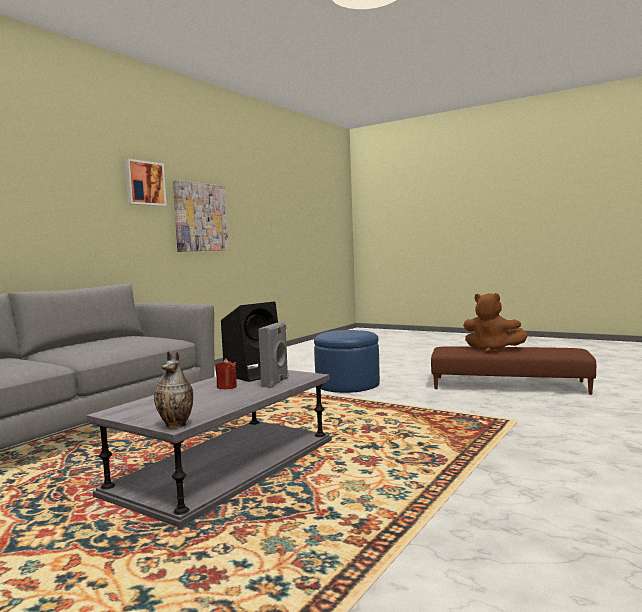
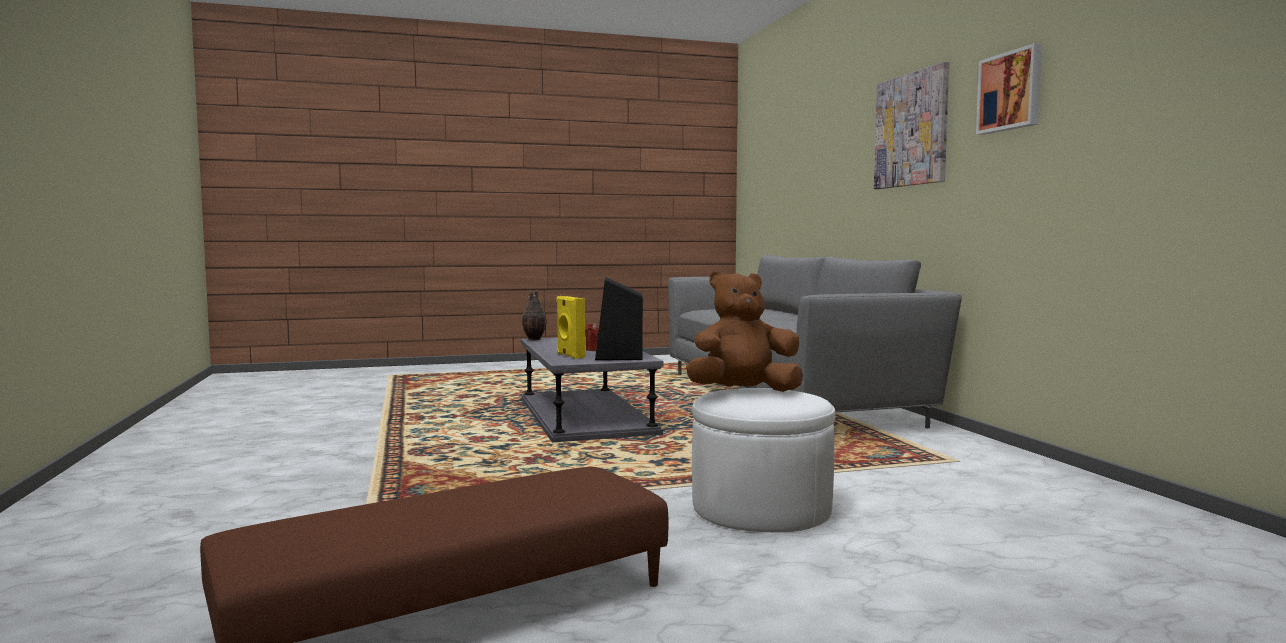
camera: 130 degrees right, 0 degrees up
picture [173,180,229,252] -> picture moved to [874,62,949,189]
grey speaker [258,322,289,388] -> yellow speaker [557,296,585,359]
blue ottoman [314,330,380,393] -> white ottoman [692,388,836,532]
brown plush toy [463,293,528,353] -> brown plush toy moved to [686,271,803,392]

